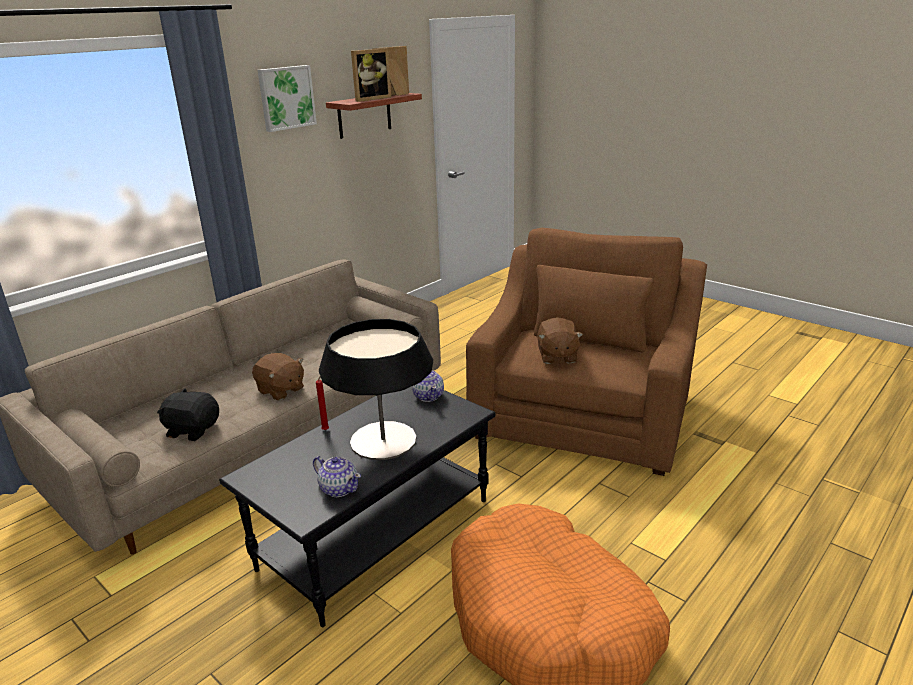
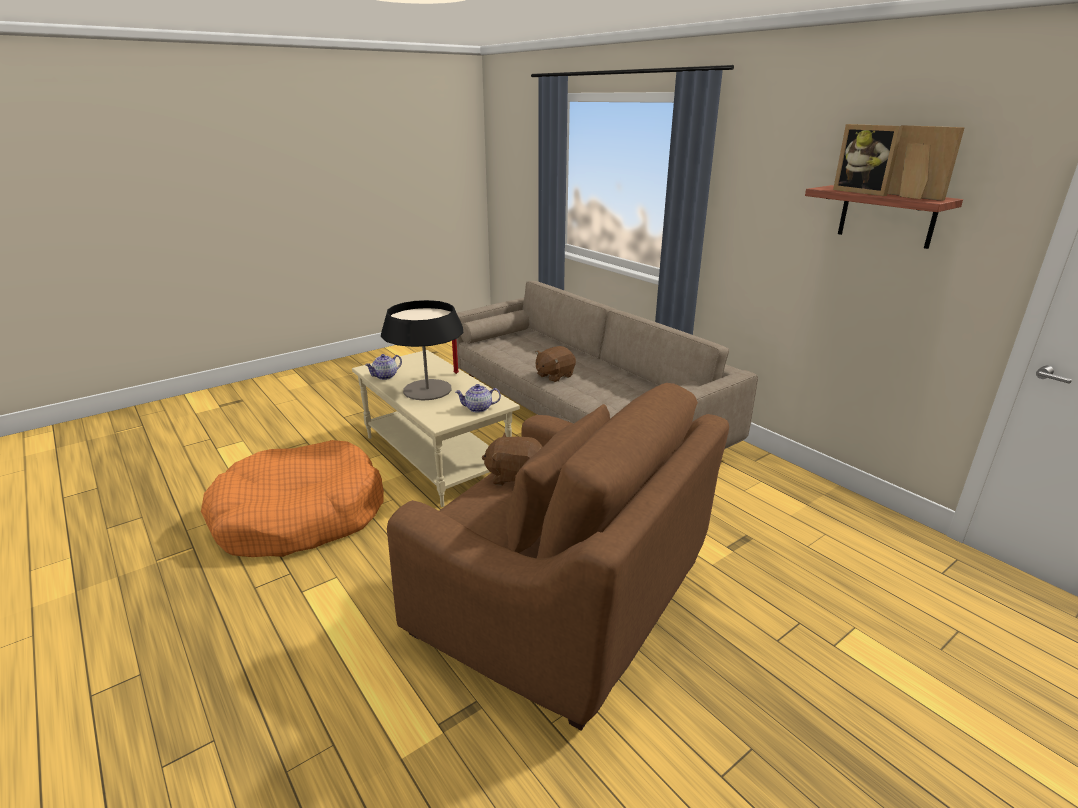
camera: 100 degrees right, 0 degrees up
black plush toy [157,388,219,441] -> none
black coffee table [219,386,495,627] -> beige coffee table [352,350,520,507]
picture [257,65,317,132] -> none

